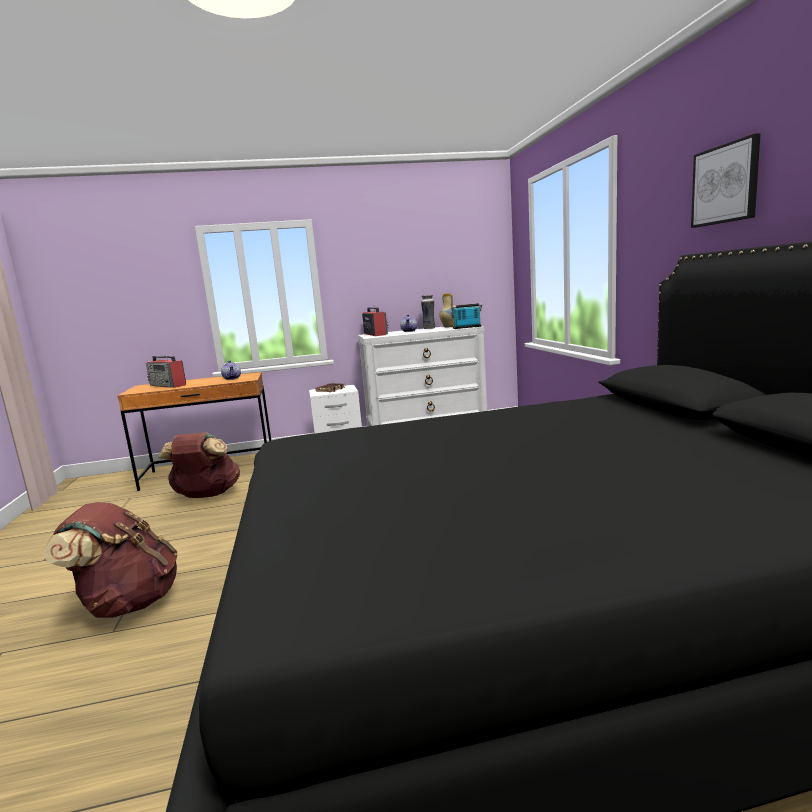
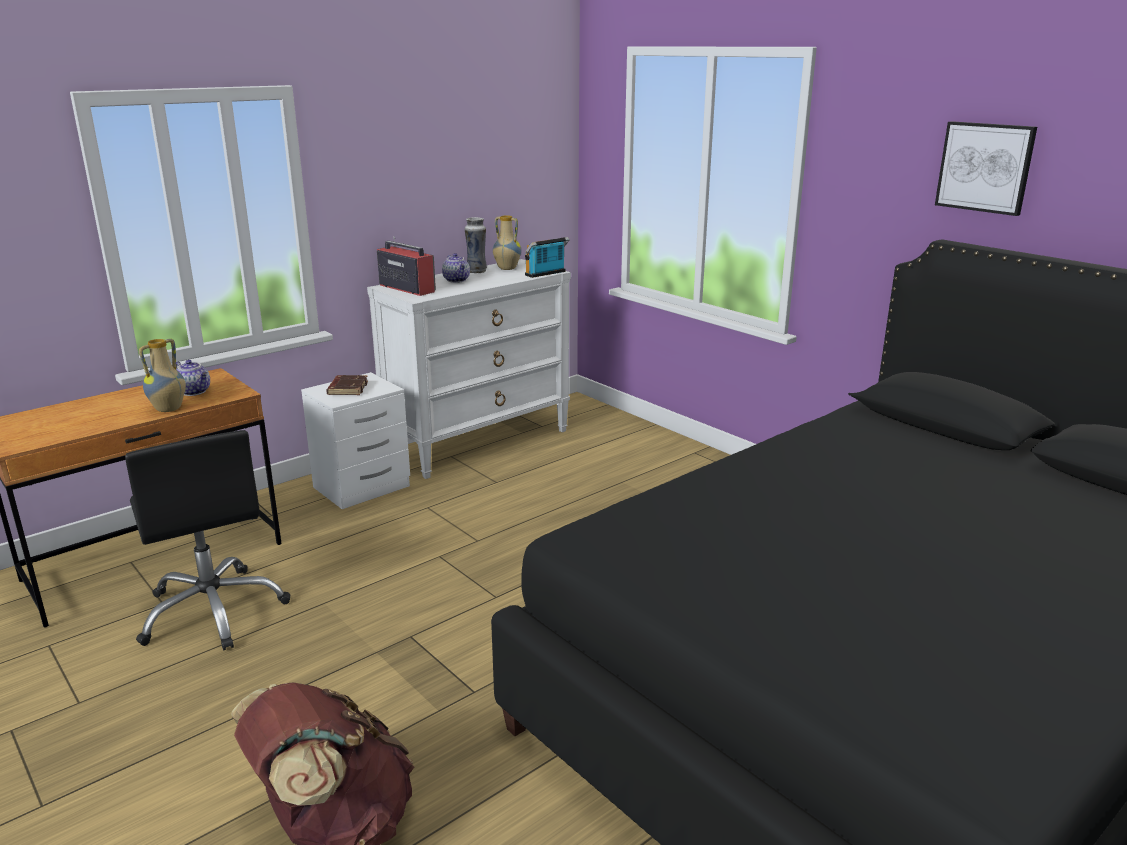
camera: 30 degrees left, 10 degrees up
radio [146,356,186,388] -> none
brown backpack [158,433,240,498] -> black office chair [125,430,290,650]
none -> vase [139,339,186,412]

